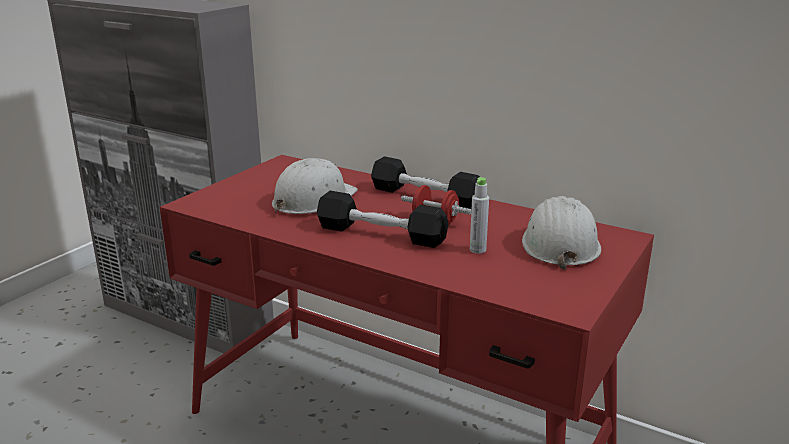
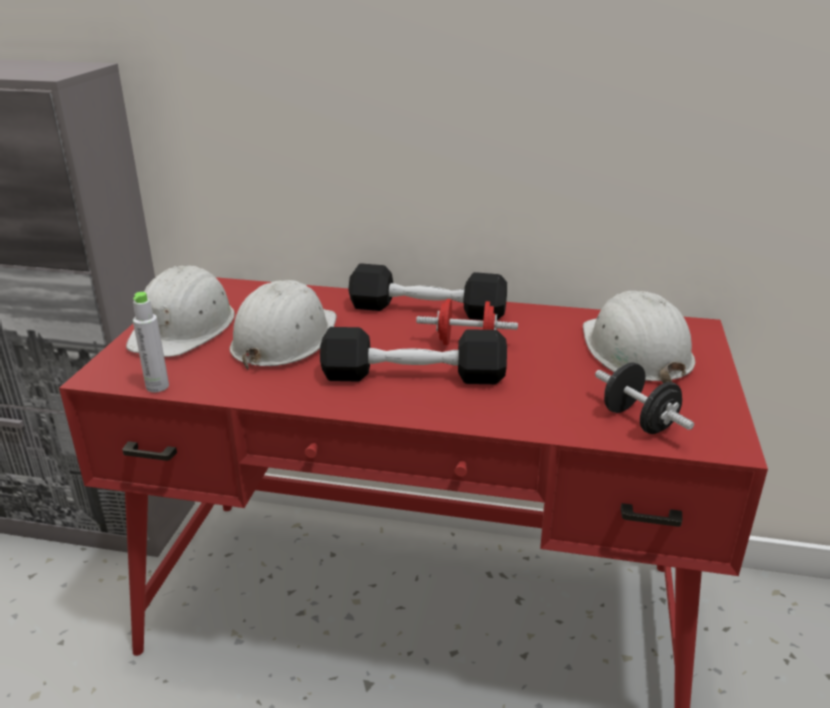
camera: 20 degrees left, 5 degrees up
grey bottle [470,177,489,254] -> grey bottle moved to [133,292,169,392]
none -> white hard hat [126,266,235,357]
none -> black dumbbell [595,363,694,434]

